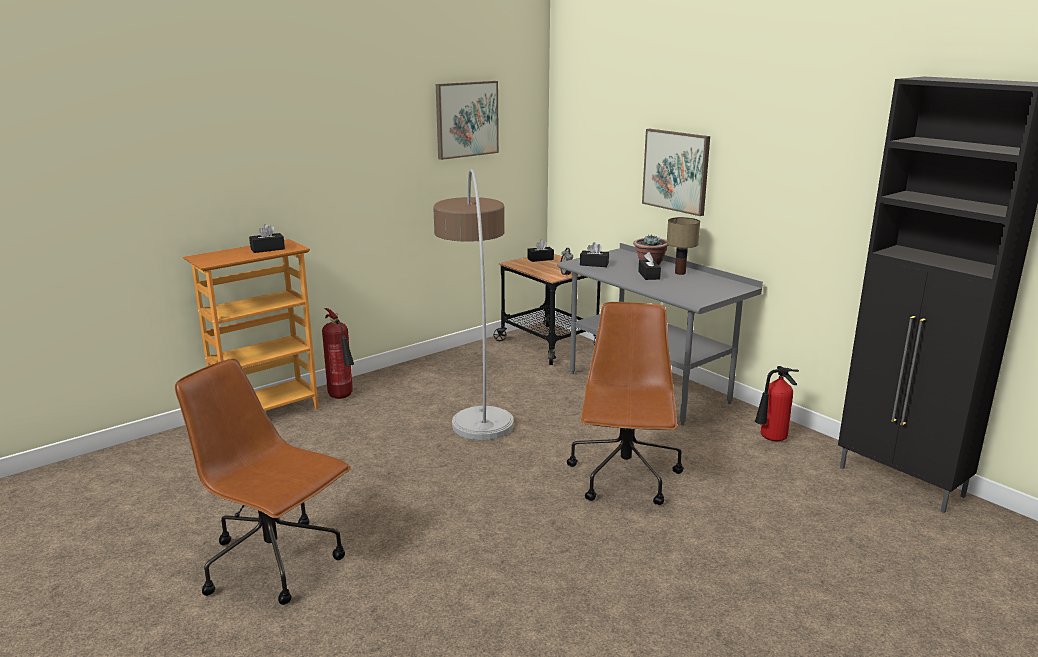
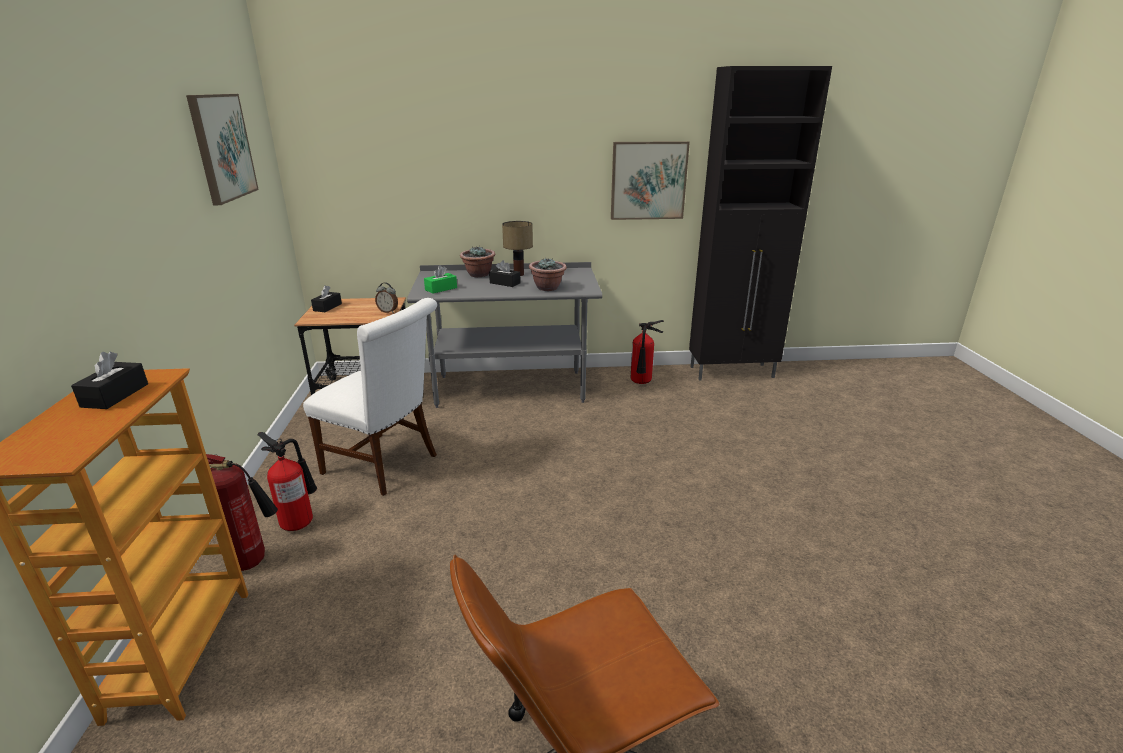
camera: 55 degrees left, 5 degrees up
floor lamp [433,169,514,440] -> white chair [303,298,437,496]
brown office chair [567,302,684,505] -> none
black tissue box [580,242,609,267] -> green tissue box [424,265,457,294]
picture [642,129,710,216] -> picture moved to [611,141,690,220]
none -> fire extinguisher [258,432,317,531]
none -> potted plant [529,258,567,291]

